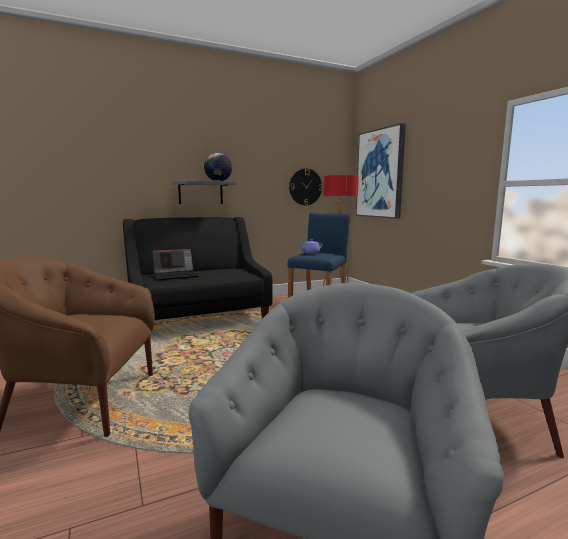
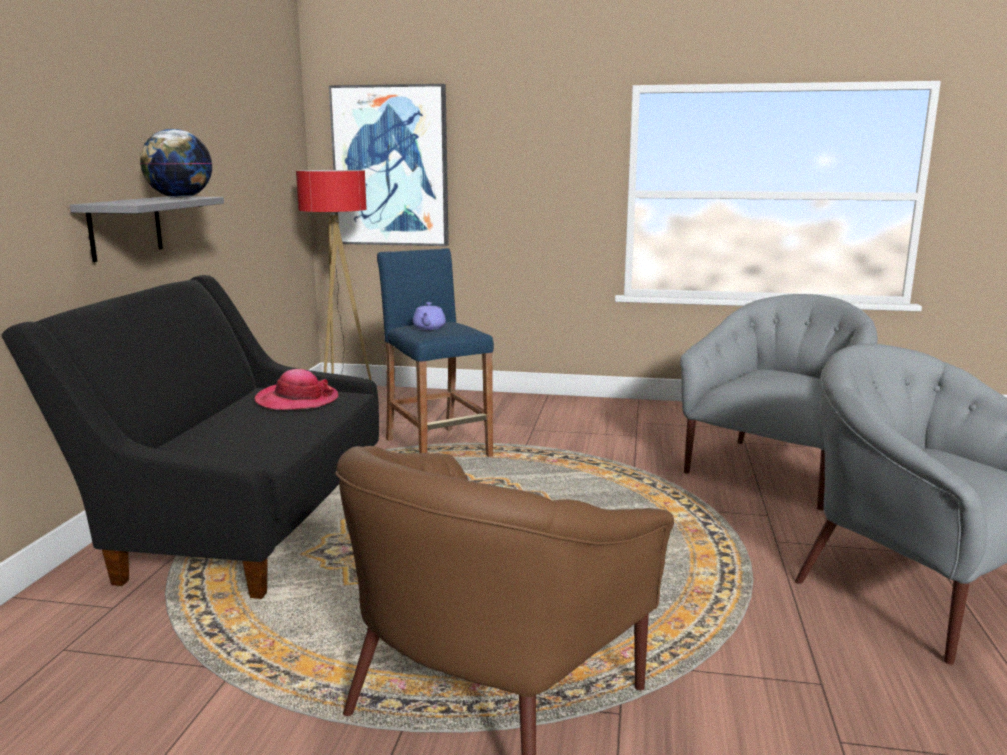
camera: 55 degrees left, 5 degrees up
laptop [151,248,200,280] -> none
wall clock [289,168,322,205] -> none
none -> hat [255,369,339,410]

